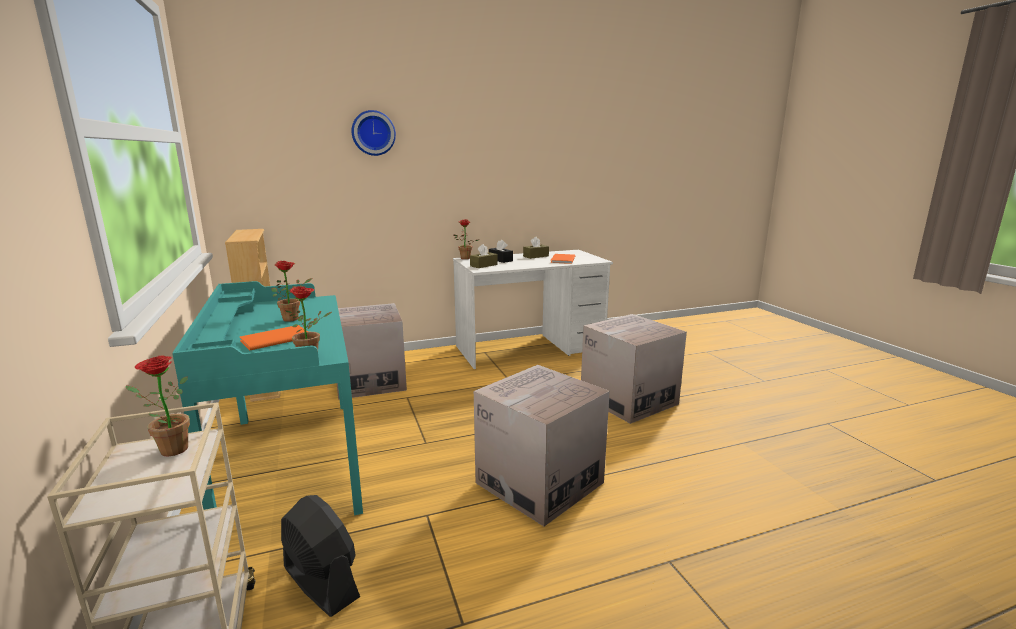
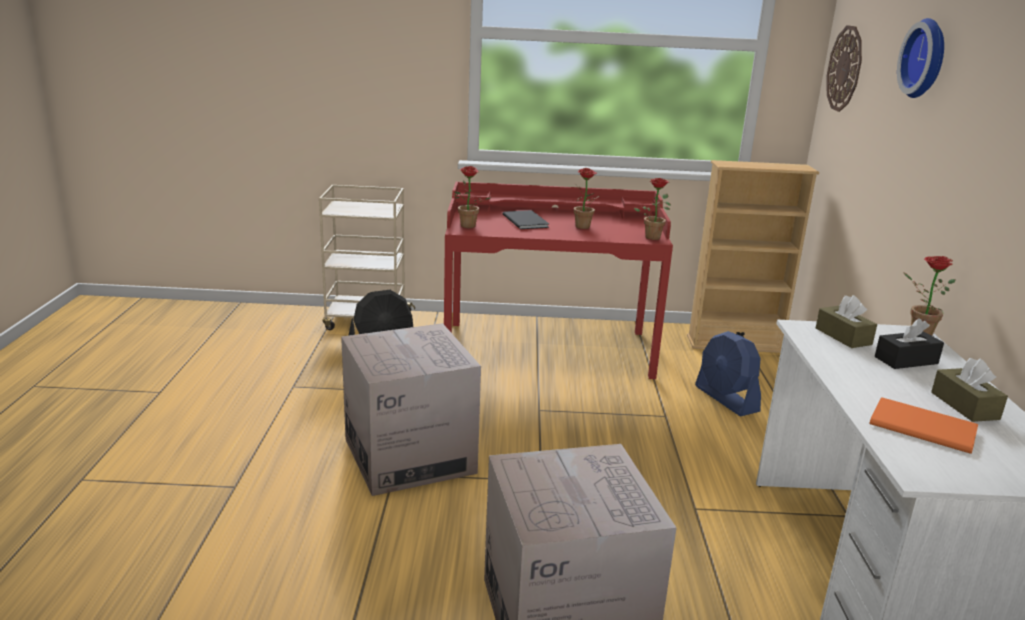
camera: 110 degrees right, 5 degrees up
potted plant [126,356,190,456] -> potted plant moved to [633,178,671,240]
turquoise desk [172,281,363,516] -> red desk [444,182,673,379]
orange book [240,325,308,350] -> black book [503,210,549,229]
cardboard box [337,303,407,400] -> blue fan [695,331,761,416]
none -> wall clock [827,25,862,112]

